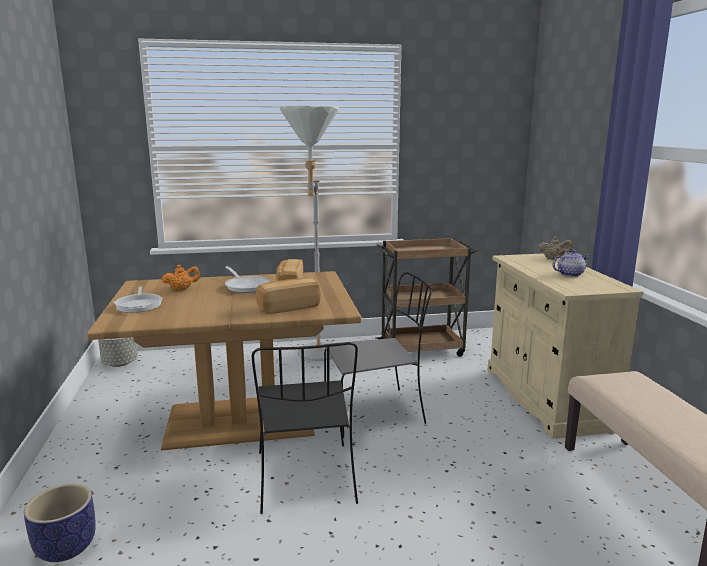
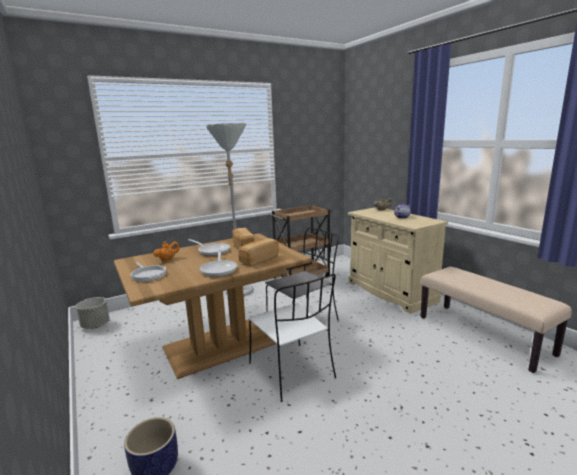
camera: 20 degrees left, 0 degrees up
black chair [252,342,358,514] -> white chair [248,274,336,402]
none -> frying pan [200,249,237,277]

